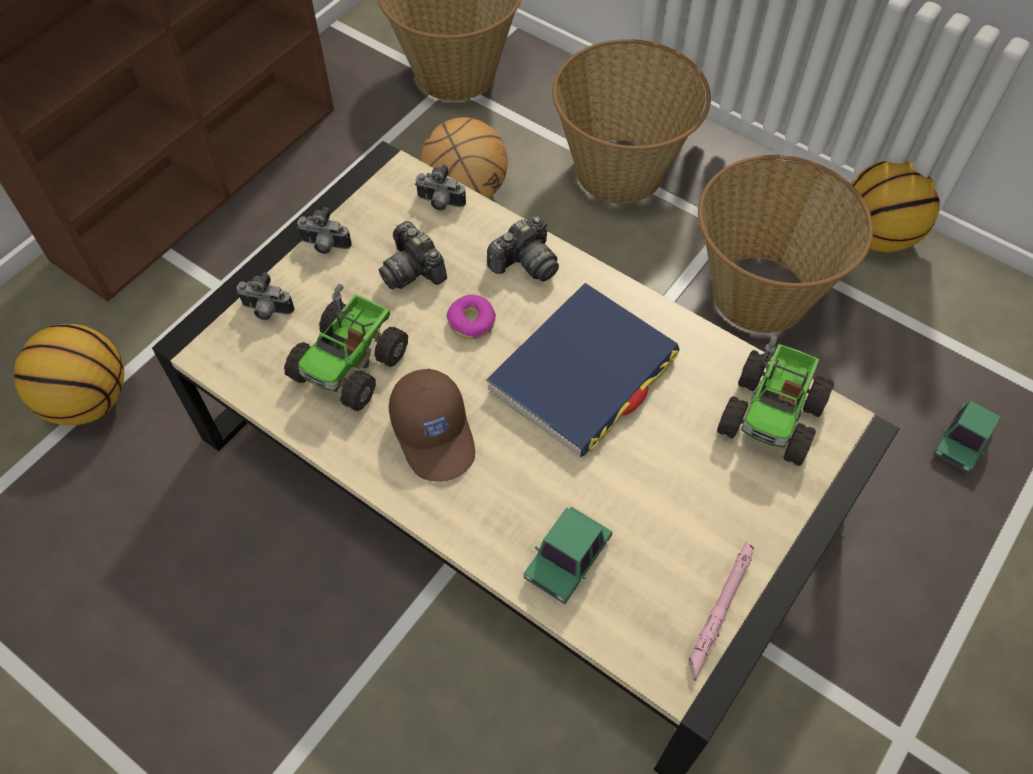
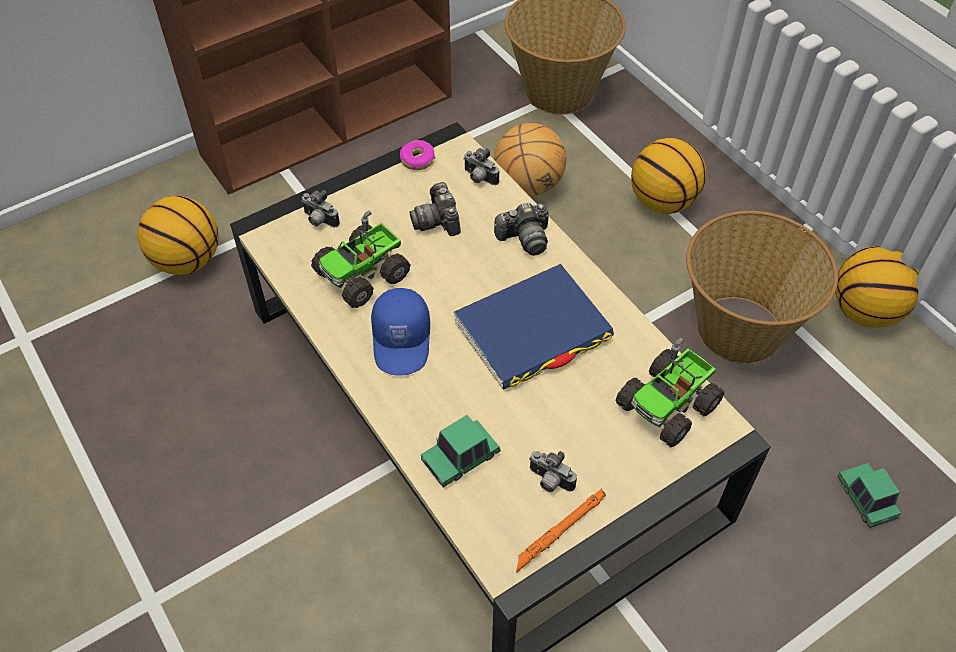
camera: 20 degrees right, 5 degrees down
camera [297,207,352,254] -> camera moved to [529,451,577,492]
brown cap [389,369,475,482] -> blue cap [371,288,430,376]
donut [446,295,496,339] -> donut moved to [400,140,435,170]
basket [552,39,711,204] -> basketball [631,138,706,214]
pink flashlight [689,542,754,681] -> orange flashlight [516,488,606,573]
toy car [933,401,1000,473] -> toy car turned 105 degrees clockwise [837,463,901,528]

